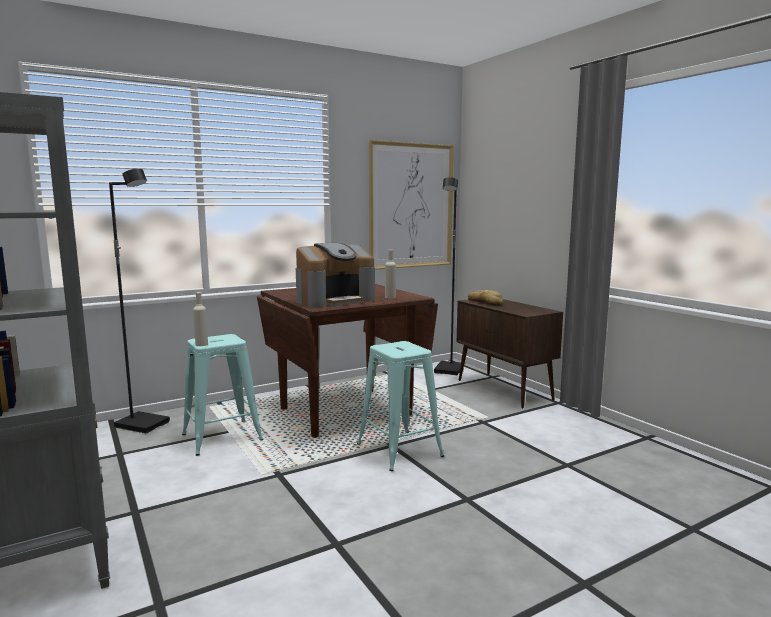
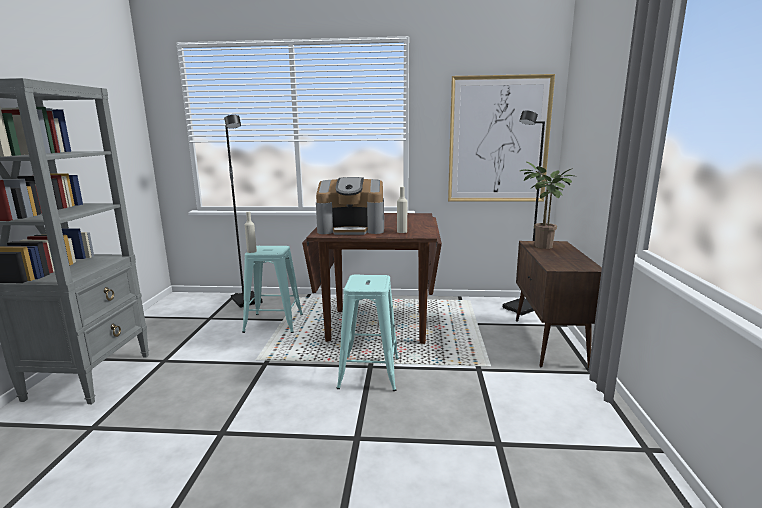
camera: 35 degrees right, 5 degrees up
bread [468,290,503,305] -> potted plant [520,161,574,249]

